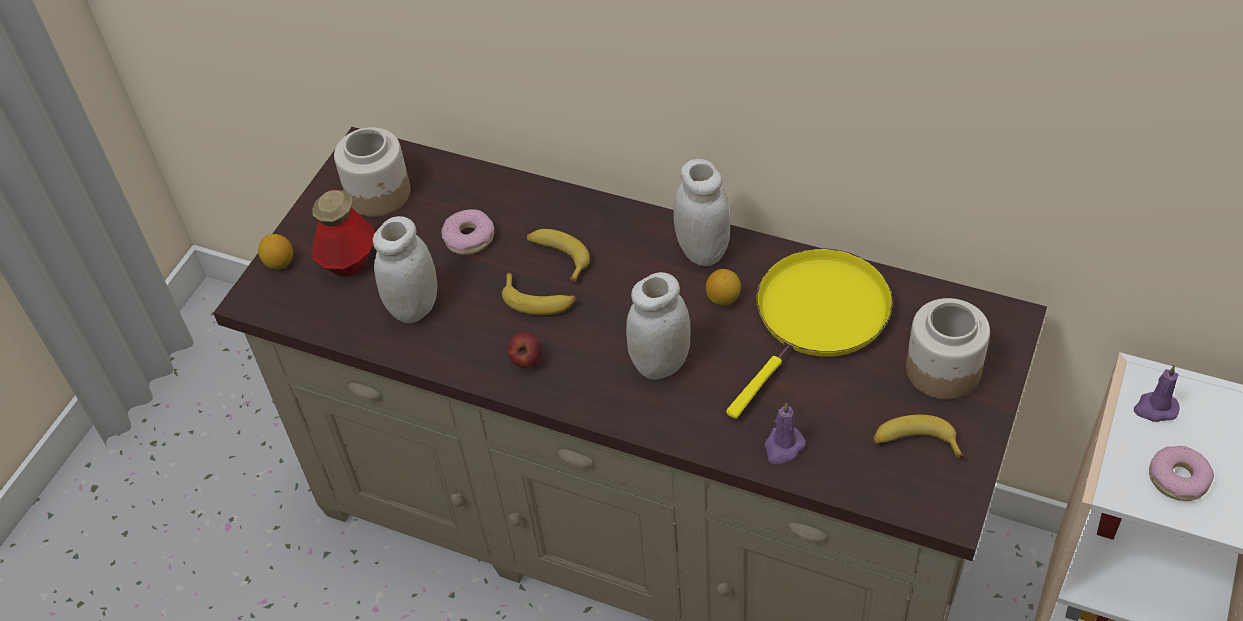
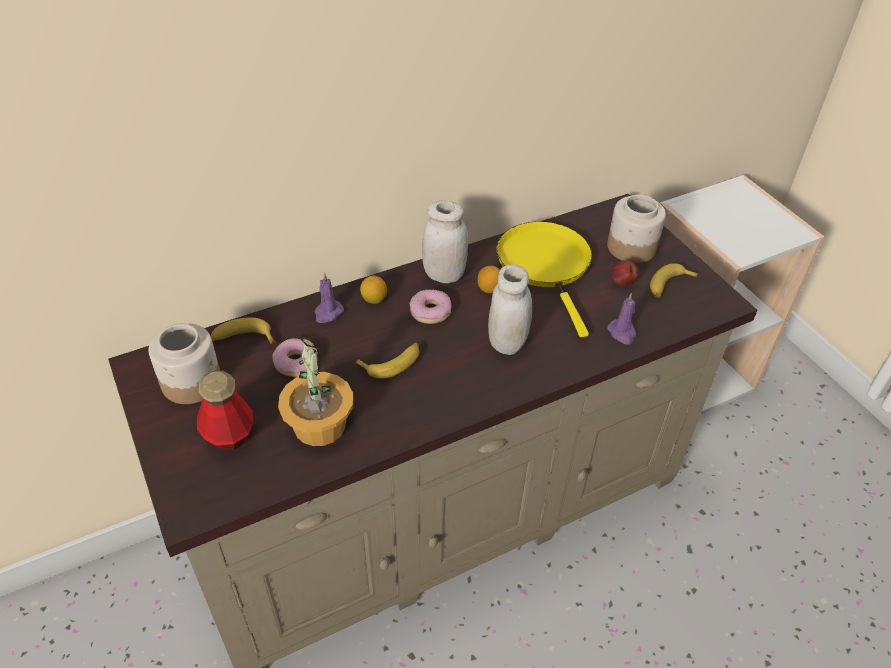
camera: 55 degrees left, 5 degrees down
lemon [258,234,293,270] -> lemon moved to [360,276,387,304]
white jar [373,216,437,324] -> potted plant [278,336,353,446]
apple [507,332,542,368] -> apple moved to [612,260,639,286]
banana [527,229,590,283] -> banana moved to [210,317,275,344]
purple candle [1134,365,1179,422] -> purple candle moved to [315,273,344,323]
donut [1149,446,1214,501] -> donut moved to [409,289,451,324]

